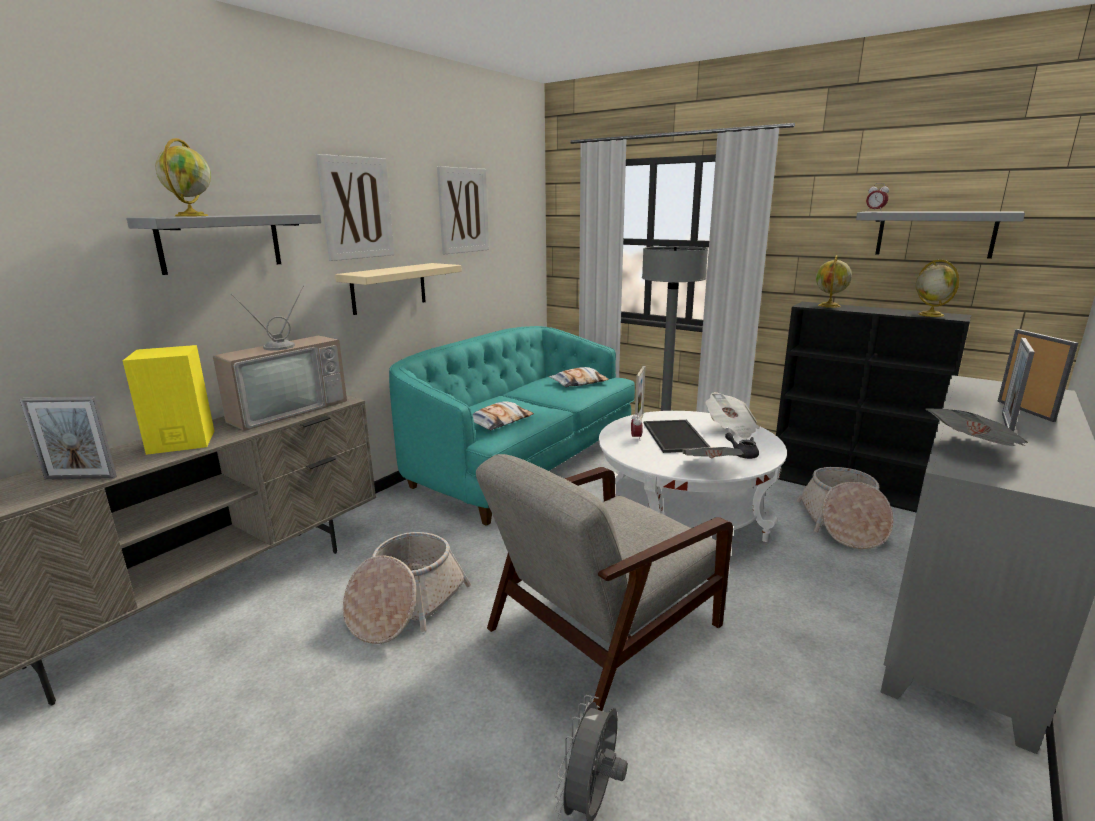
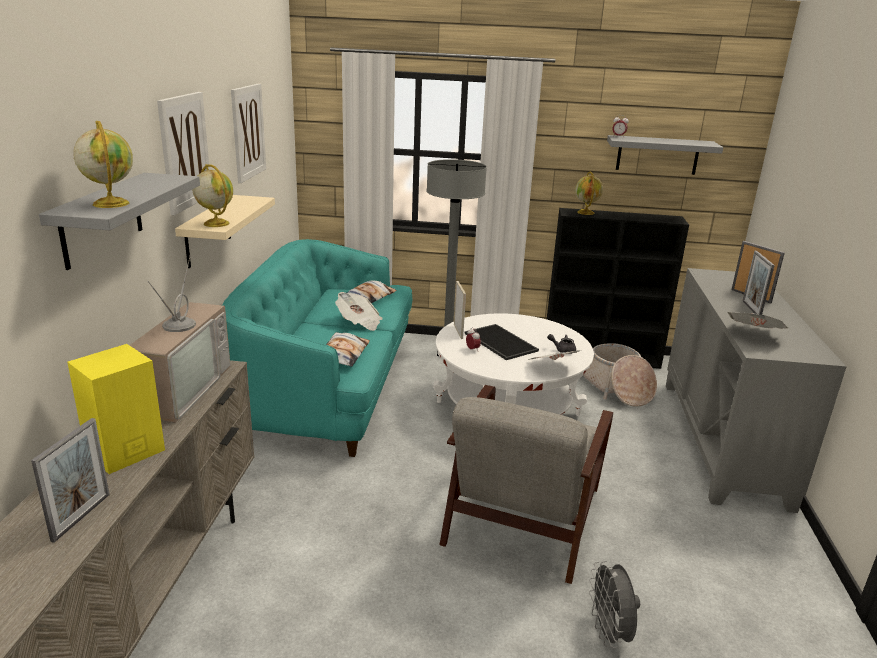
camera: 30 degrees left, 5 degrees up
picture frame [19,397,117,479] -> picture frame turned 45 degrees counterclockwise [31,418,110,543]
basket [343,532,471,644] -> none
newspaper [705,392,760,439] -> newspaper moved to [335,292,382,331]
globe [916,260,959,317] -> globe moved to [192,164,233,227]

